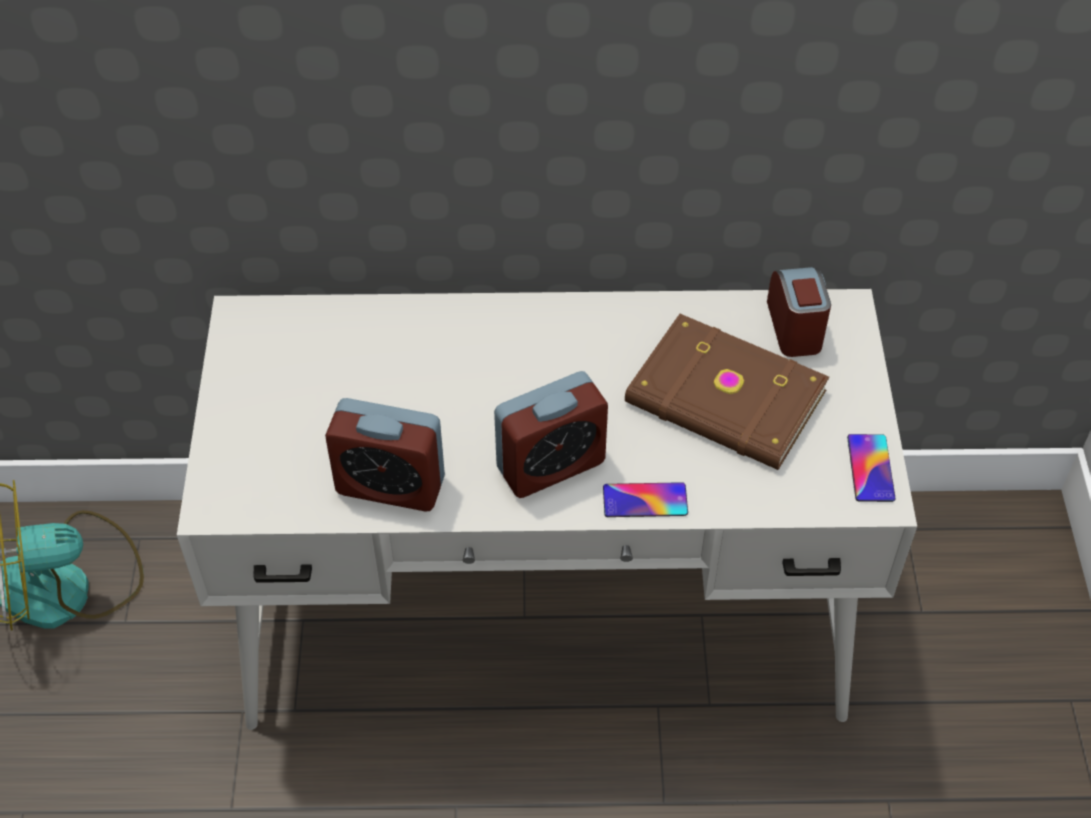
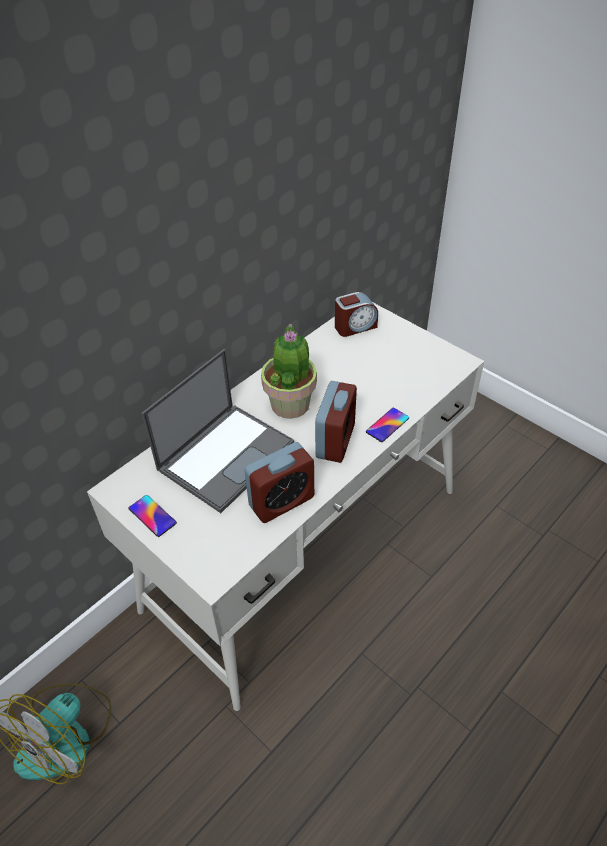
camera: 45 degrees left, 5 degrees down
brown book [625,314,829,470] -> none
alarm clock [767,267,831,357] -> alarm clock turned 120 degrees clockwise [335,292,378,337]
phone [847,434,895,502] -> phone moved to [128,495,177,537]
none -> laptop [142,349,294,513]
none -> potted plant [261,324,317,419]

